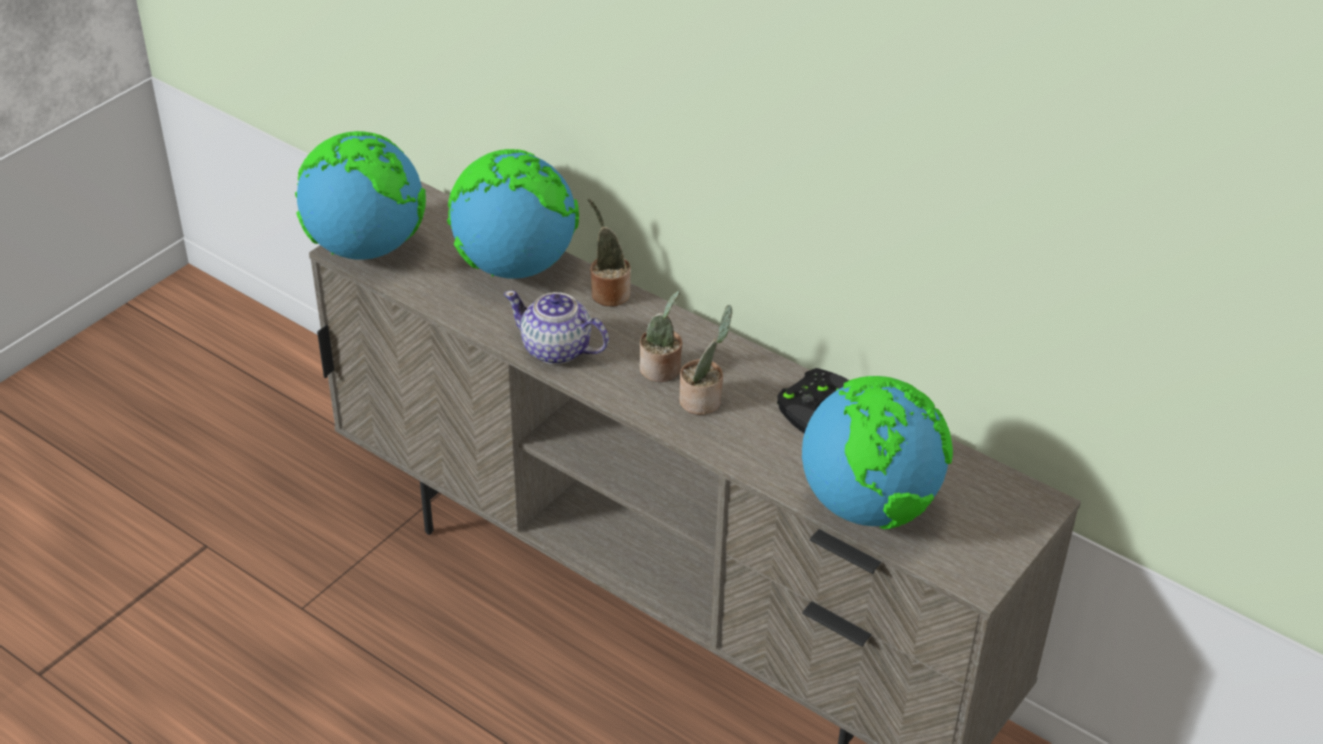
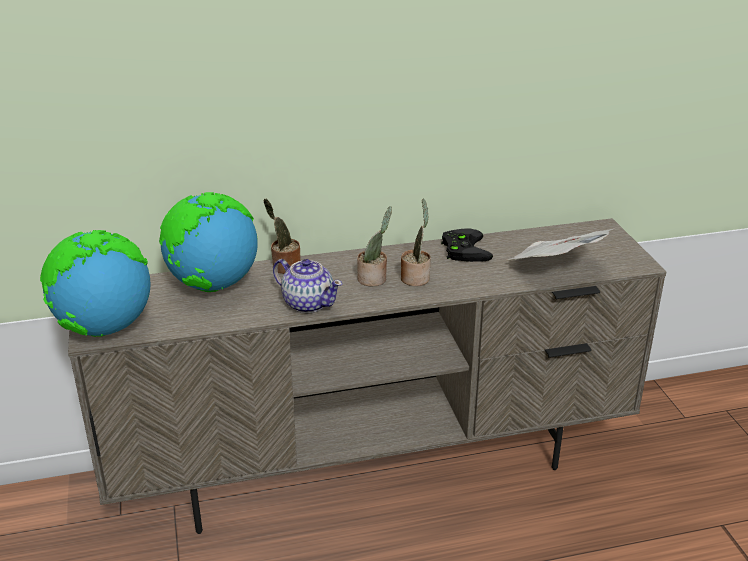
camera: 50 degrees left, 10 degrees down
teapot [504,291,609,364] -> teapot turned 120 degrees counterclockwise [273,259,342,313]
globe [802,376,953,529] -> newspaper [507,229,613,260]

